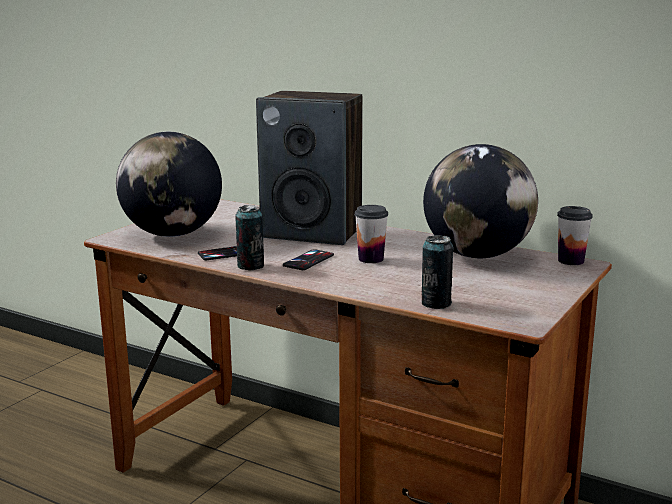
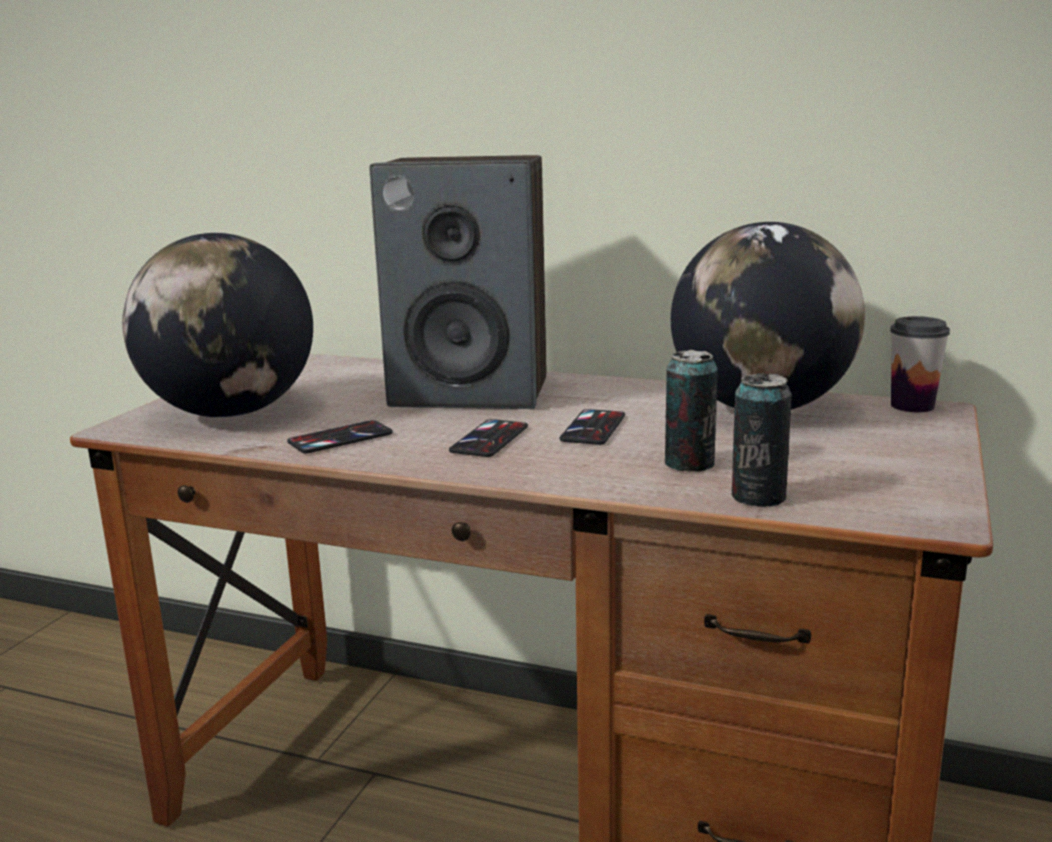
camera: 10 degrees left, 0 degrees up
can [235,205,264,271] -> can moved to [665,350,718,472]
cup [355,205,388,263] -> phone [560,409,625,445]

